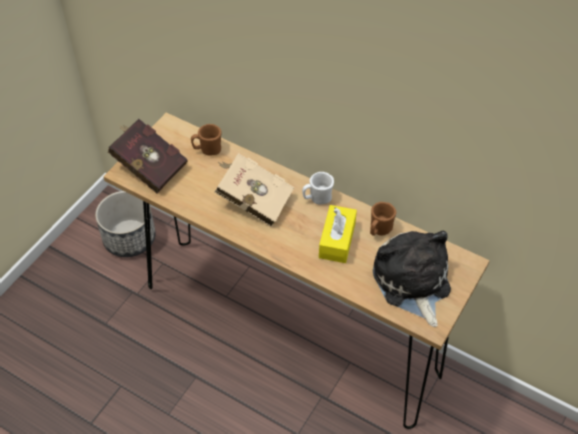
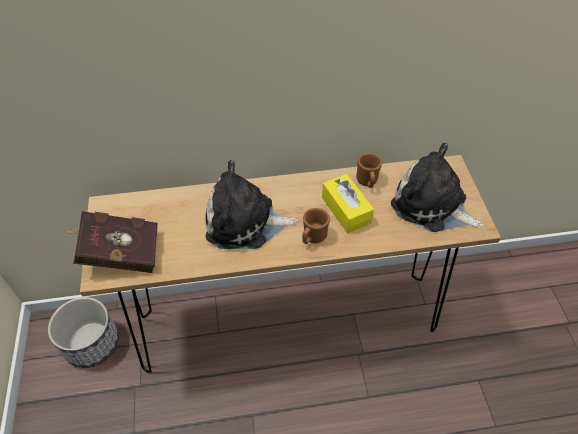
camera: 40 degrees left, 0 degrees up
brown mug [191,124,222,156] -> brown mug moved to [302,208,330,244]
beige book [215,153,295,227] -> plush toy [205,160,298,249]
white mug [302,172,334,205] -> none

